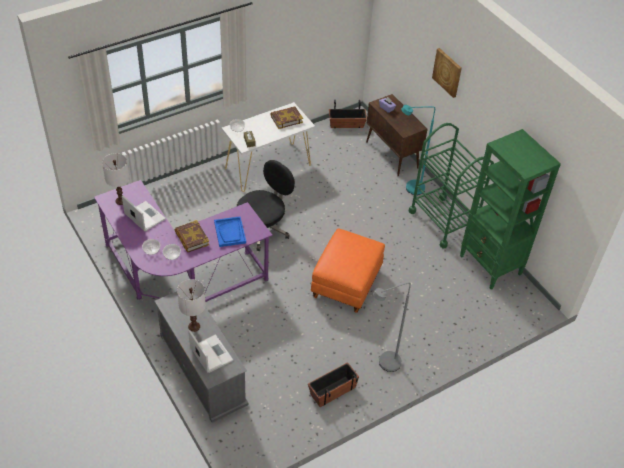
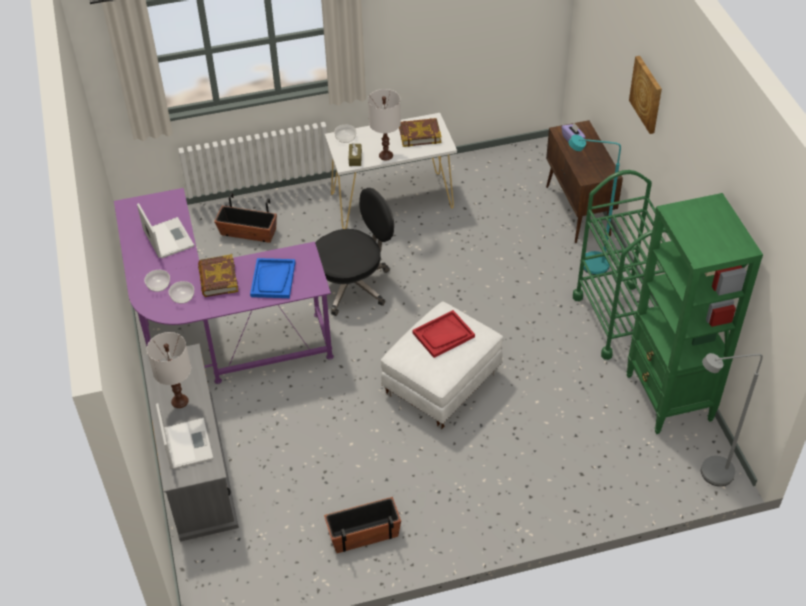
camera: 20 degrees right, 0 degrees up
white table lamp [102,153,130,205] -> white table lamp moved to [368,89,401,160]
orange ottoman [310,228,385,313] -> white ottoman [381,302,503,429]
planter [329,100,367,128] -> planter moved to [214,193,277,243]
grey floor lamp [373,282,411,372] -> grey floor lamp moved to [701,353,763,486]
none -> red tray [412,310,475,358]

